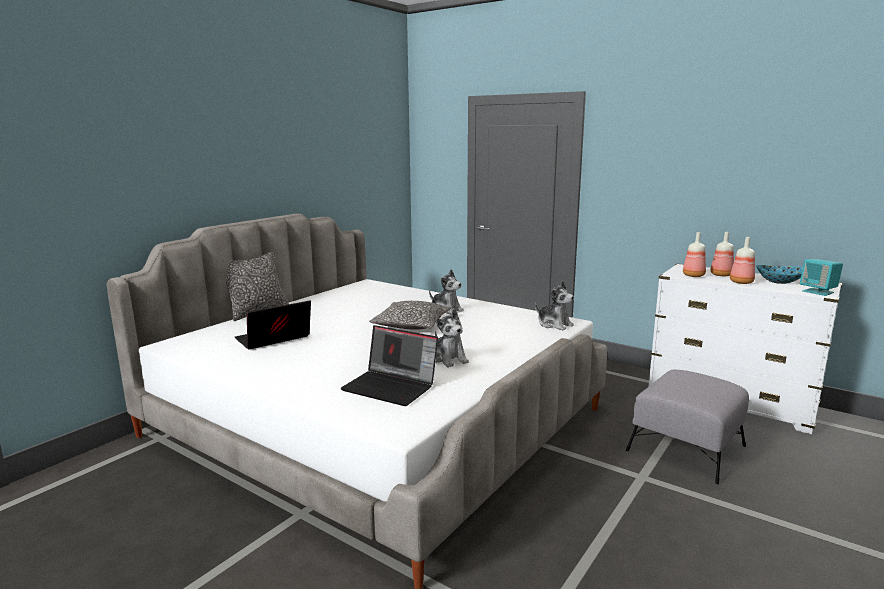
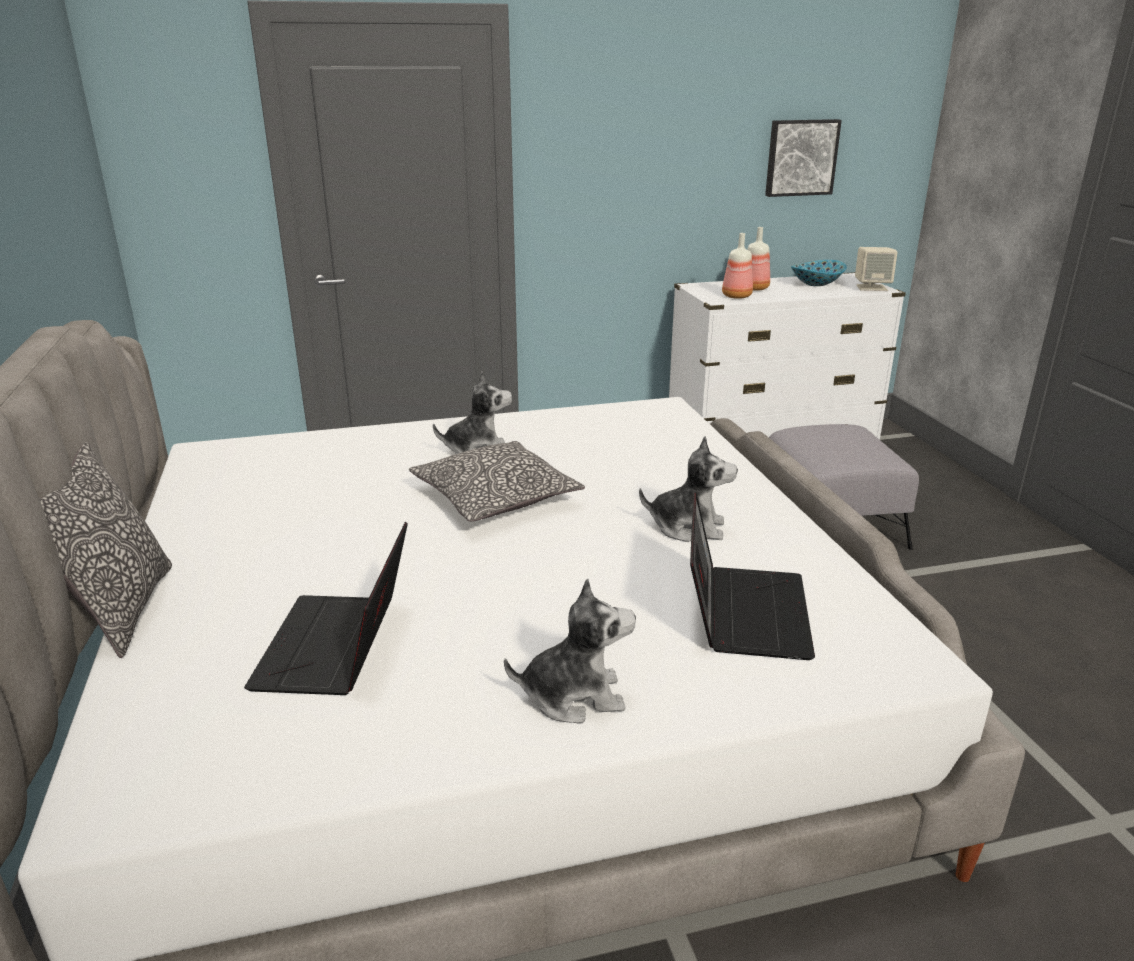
camera: 50 degrees left, 10 degrees up
laptop [340,325,438,406] -> laptop turned 60 degrees counterclockwise [690,491,815,660]
plush toy [535,281,574,330] -> plush toy moved to [504,578,636,724]
bottle [730,237,755,284] -> none
turquoise speaker [800,259,843,296] -> beige speaker [855,247,898,291]
none -> picture [765,119,842,197]

